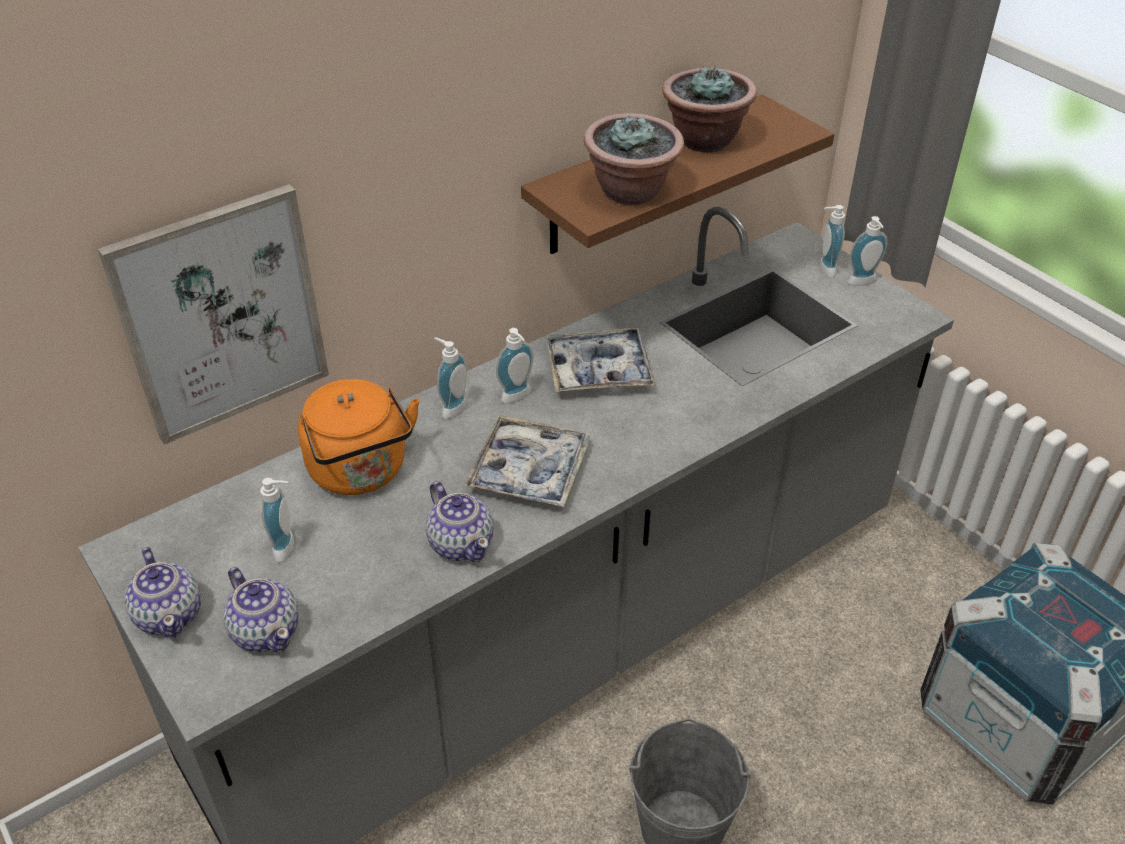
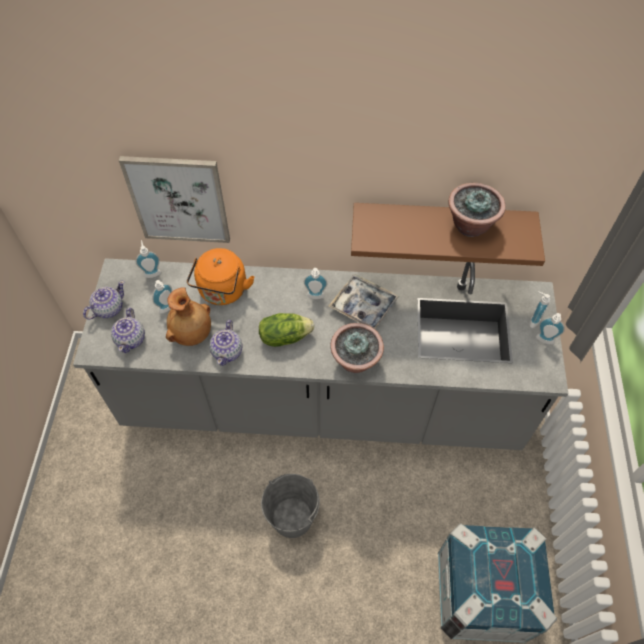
camera: 40 degrees right, 15 degrees up
teapot [125,547,201,638] -> teapot turned 150 degrees counterclockwise [83,280,125,319]
soap dispenser [434,337,467,419] -> soap dispenser moved to [136,240,161,278]
tray [465,415,590,507] -> lettuce [259,313,314,347]
potted plant [584,113,684,205] -> potted plant moved to [331,323,384,373]
none -> brown vase [166,287,211,346]

